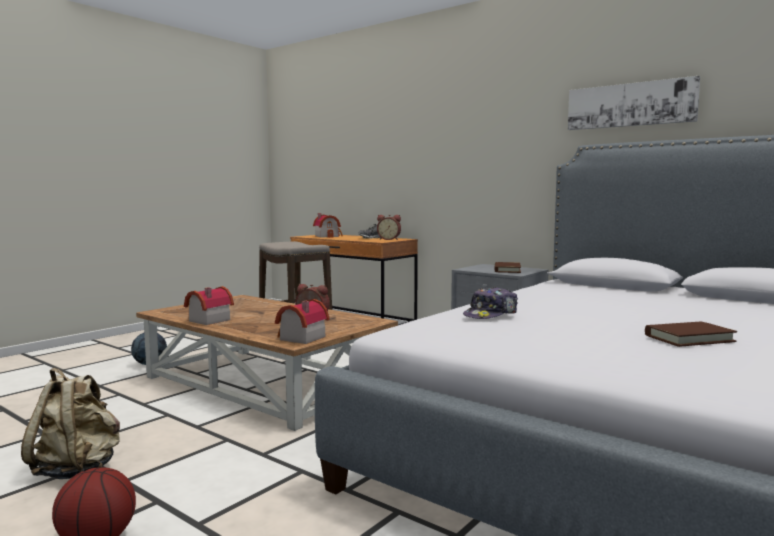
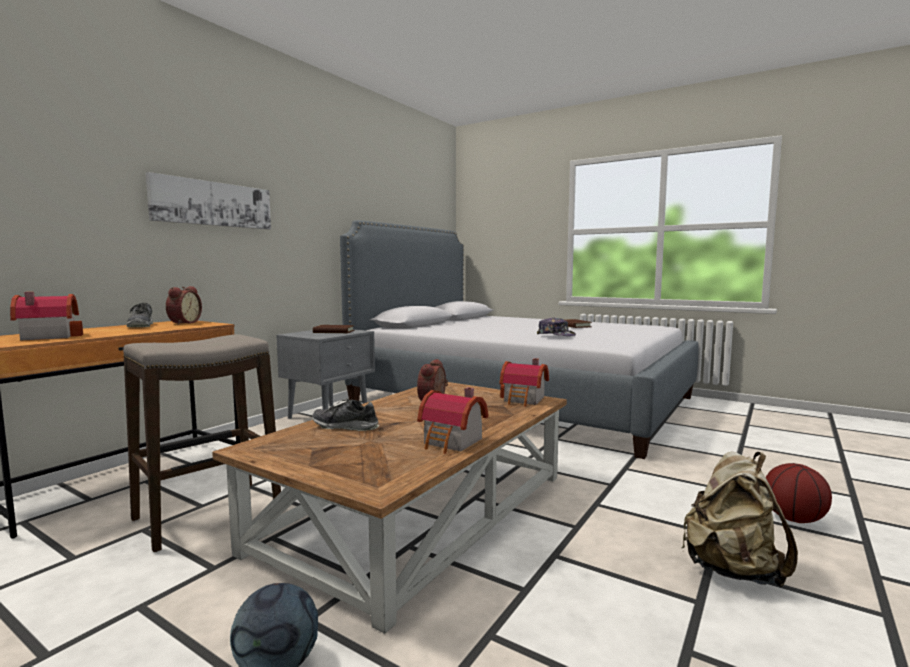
camera: 95 degrees left, 0 degrees up
picture [568,76,700,130] -> picture moved to [146,172,271,229]
none -> shoe [312,399,379,431]

